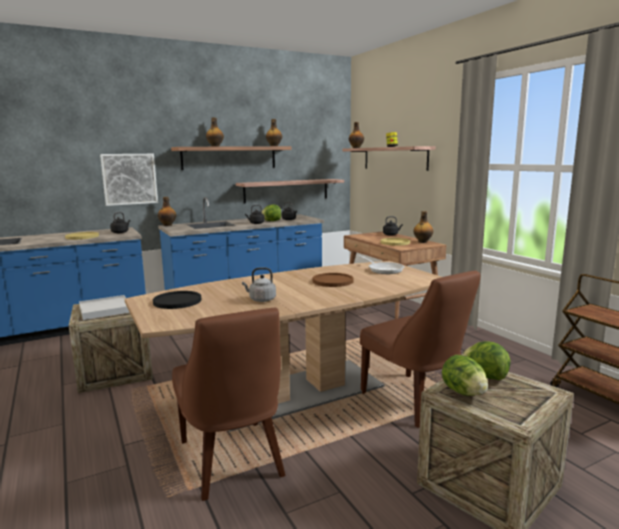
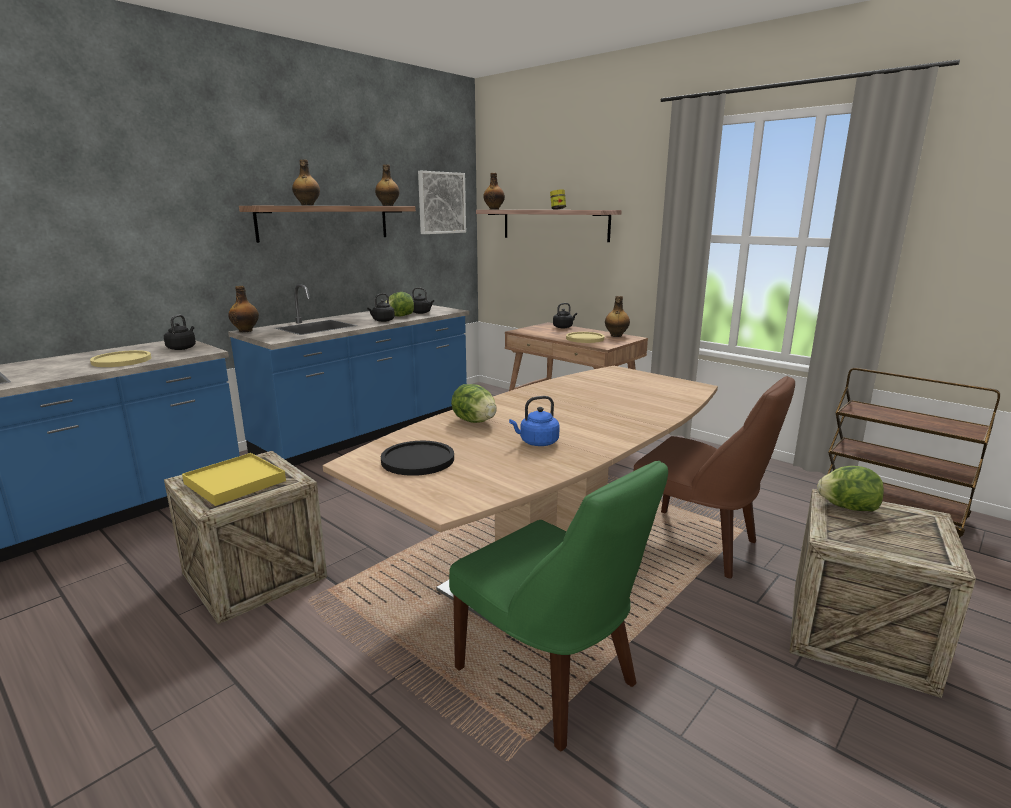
camera: 20 degrees left, 5 degrees up
white tray [79,295,130,320] -> yellow tray [182,453,286,506]
picture [100,154,158,206] -> picture moved to [418,171,466,234]
brown chair [172,308,286,501] -> green chair [449,461,668,751]
shelf [236,179,344,204] -> none
grey kettle [242,267,276,302] -> blue kettle [509,396,560,446]
brown plate [313,273,354,287] -> none
frying pan [358,255,404,274] -> none
lettuce [442,355,488,396] -> lettuce moved to [451,384,497,423]

